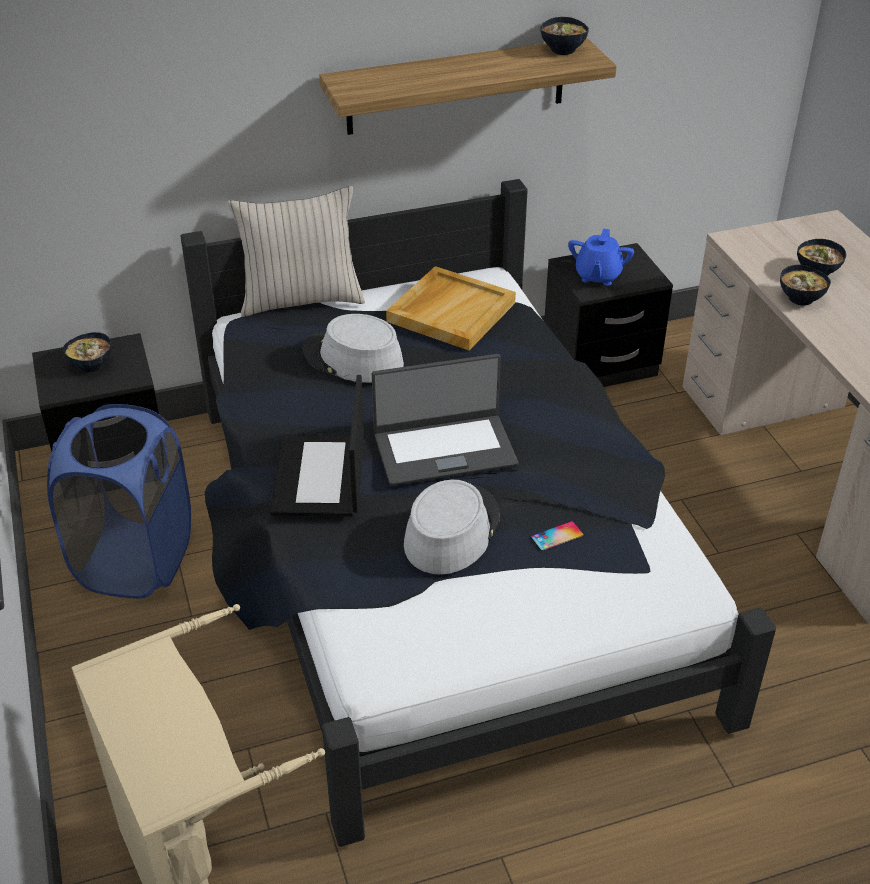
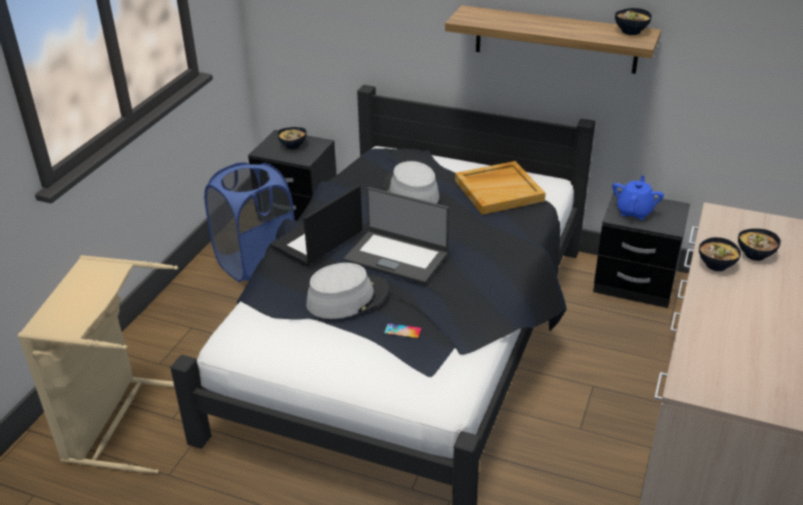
camera: 40 degrees right, 5 degrees down
beige pillow [227,186,365,317] -> none
blue teapot [568,228,634,286] -> blue teapot turned 150 degrees clockwise [612,176,664,220]

